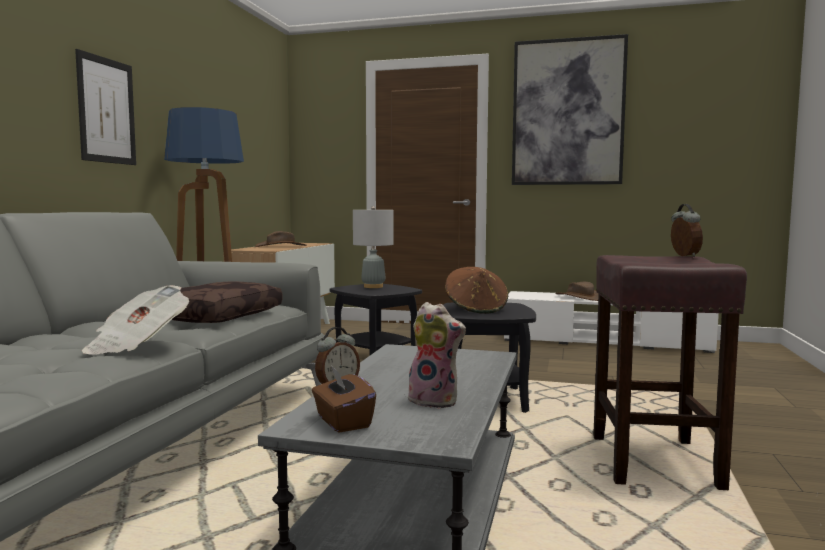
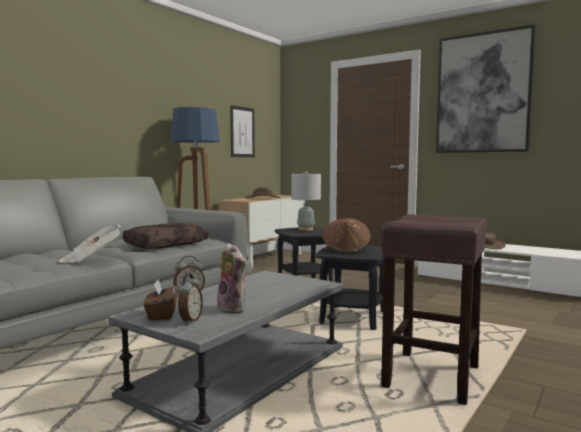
camera: 20 degrees right, 0 degrees up
picture [75,49,136,165] -> picture moved to [230,105,255,157]
alarm clock [671,204,703,257] -> alarm clock moved to [177,274,203,324]

